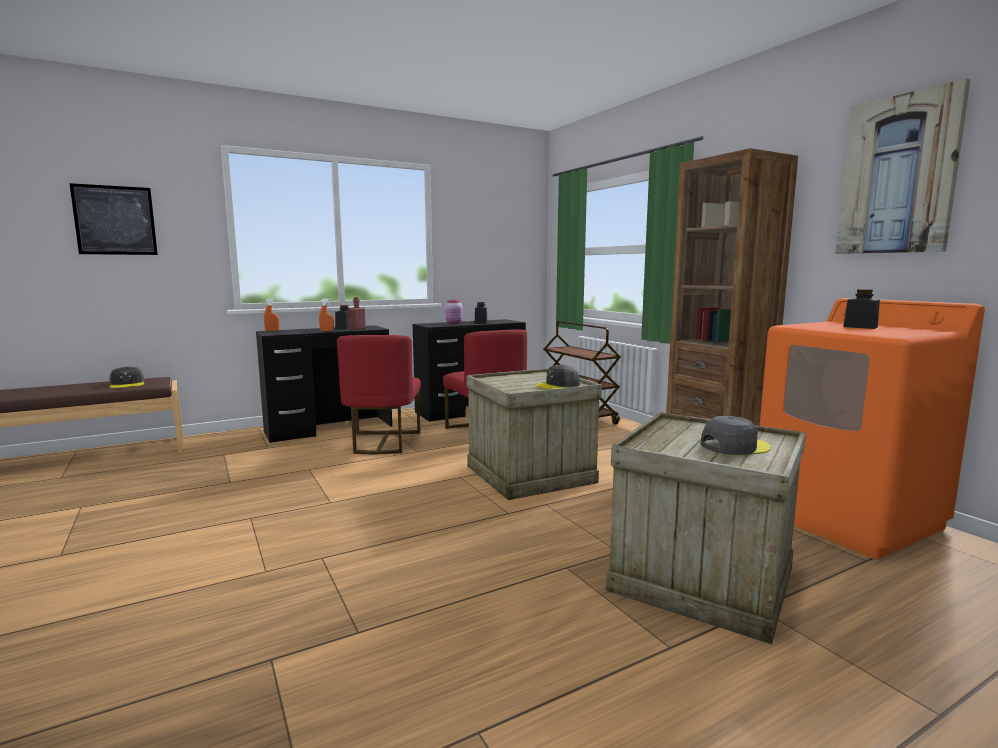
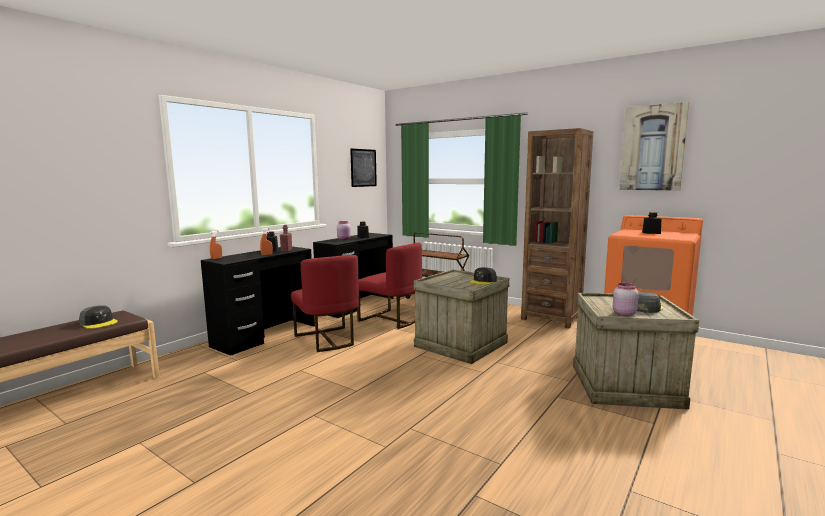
camera: 25 degrees left, 0 degrees up
picture [69,183,158,255] -> picture moved to [350,149,377,187]
none -> pink jar [613,283,639,316]

